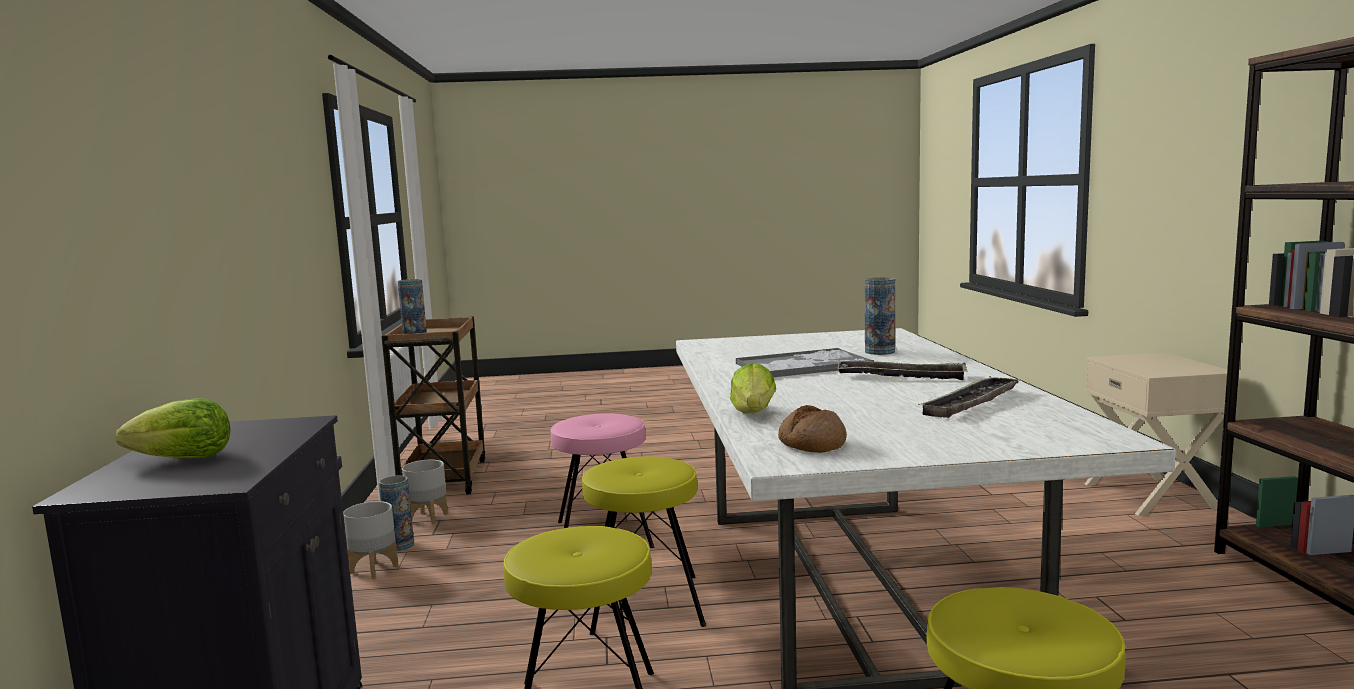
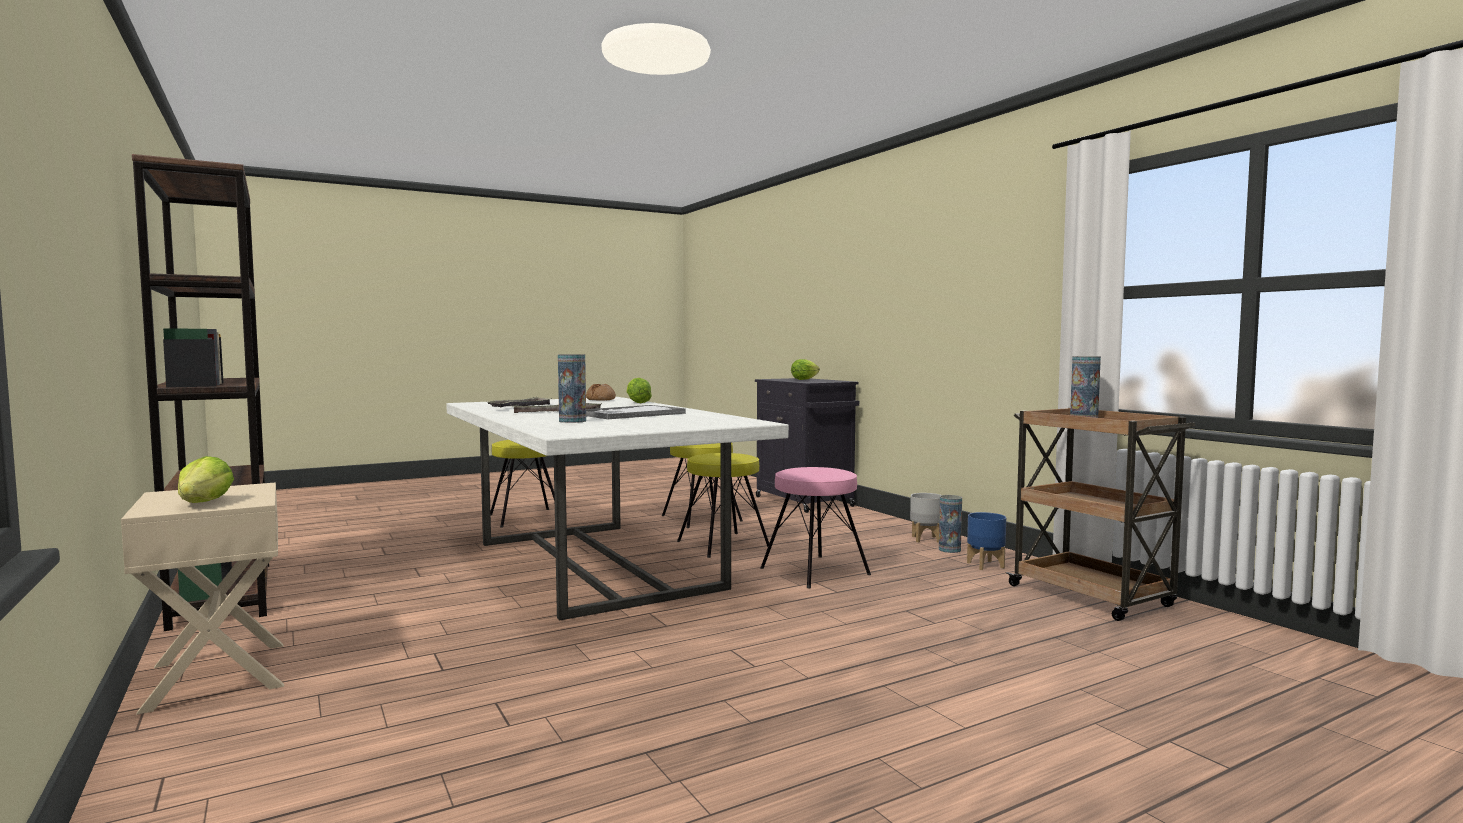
camera: 155 degrees right, 5 degrees down
grey planter [402,460,448,525] -> blue planter [967,512,1006,570]
none -> lettuce [178,456,234,503]

